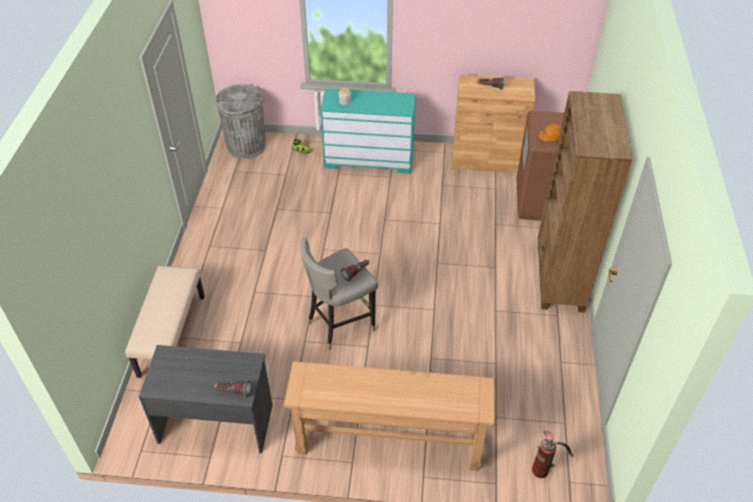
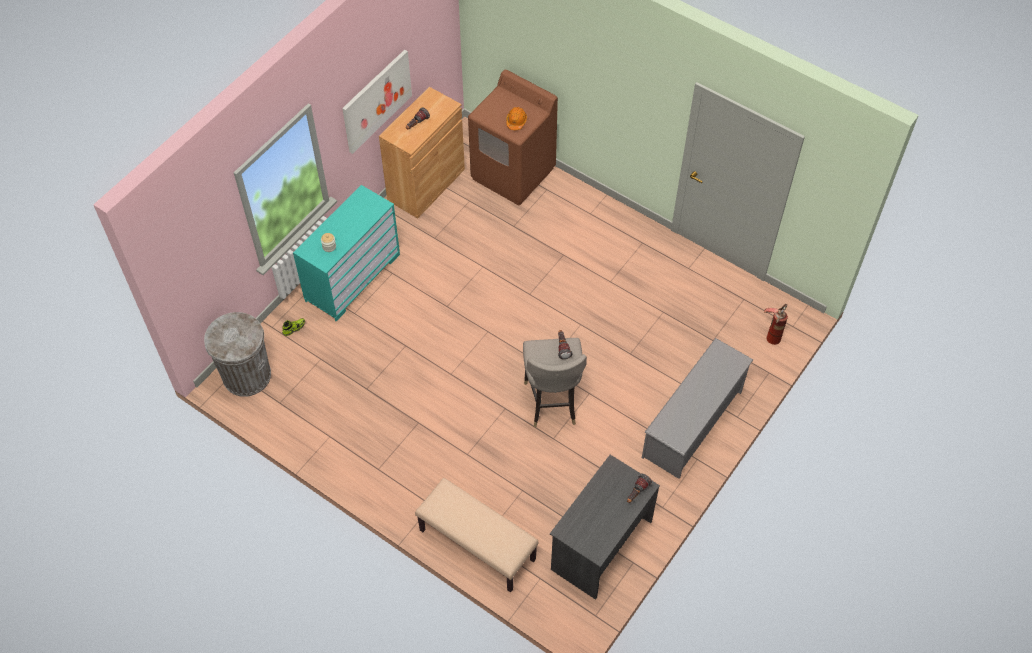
camera: 60 degrees left, 10 degrees up
brown console table [284,361,495,471] -> grey shoe rack [642,338,753,479]
brown bookcase [538,91,633,312] -> none
none -> picture [342,50,412,154]

